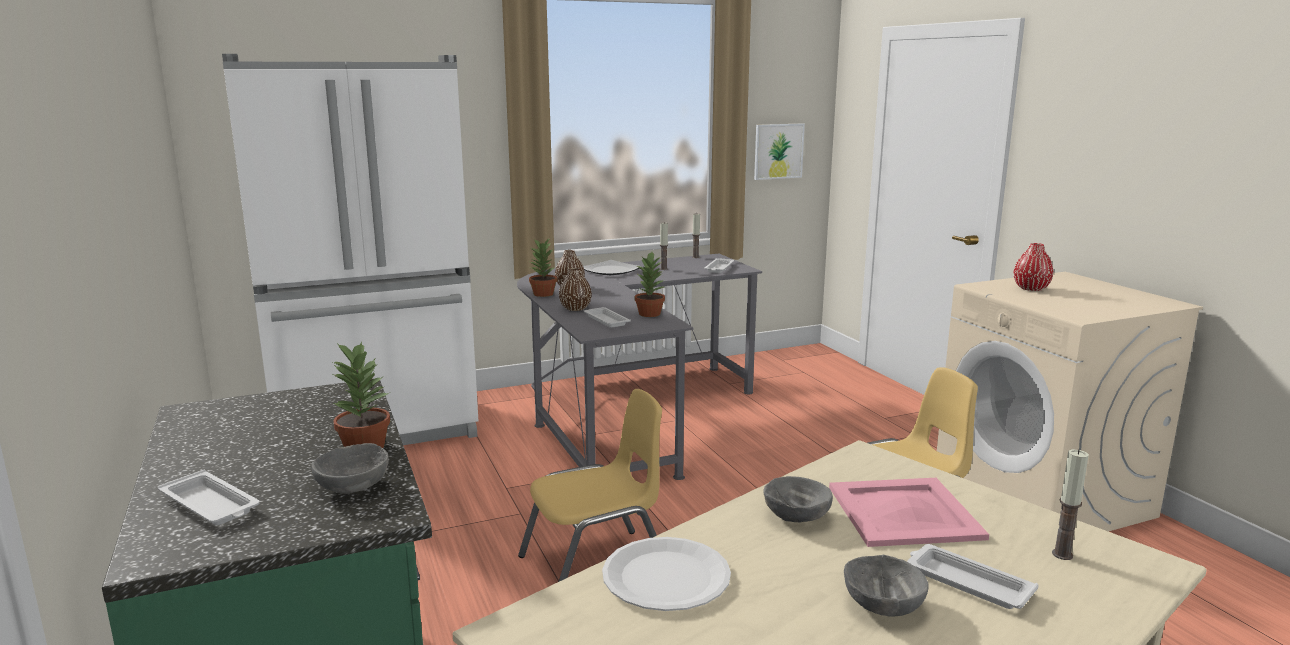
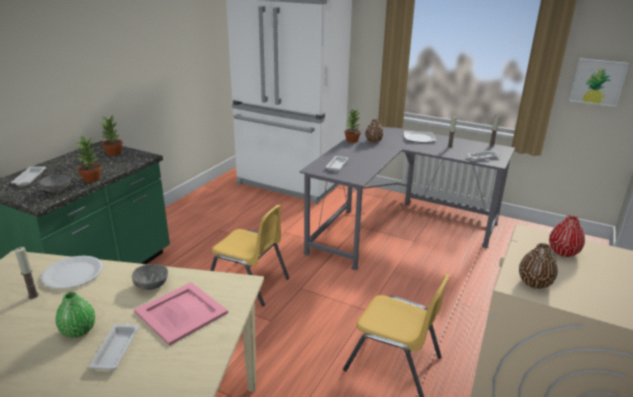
camera: 50 degrees right, 10 degrees up
brown vase [559,268,592,311] -> brown vase moved to [519,243,558,289]
potted plant [635,252,665,317] -> potted plant moved to [99,115,123,156]
grey bowl [844,555,929,617] -> green vase [56,292,95,338]
candle [1052,449,1089,560] -> candle moved to [15,247,39,299]

